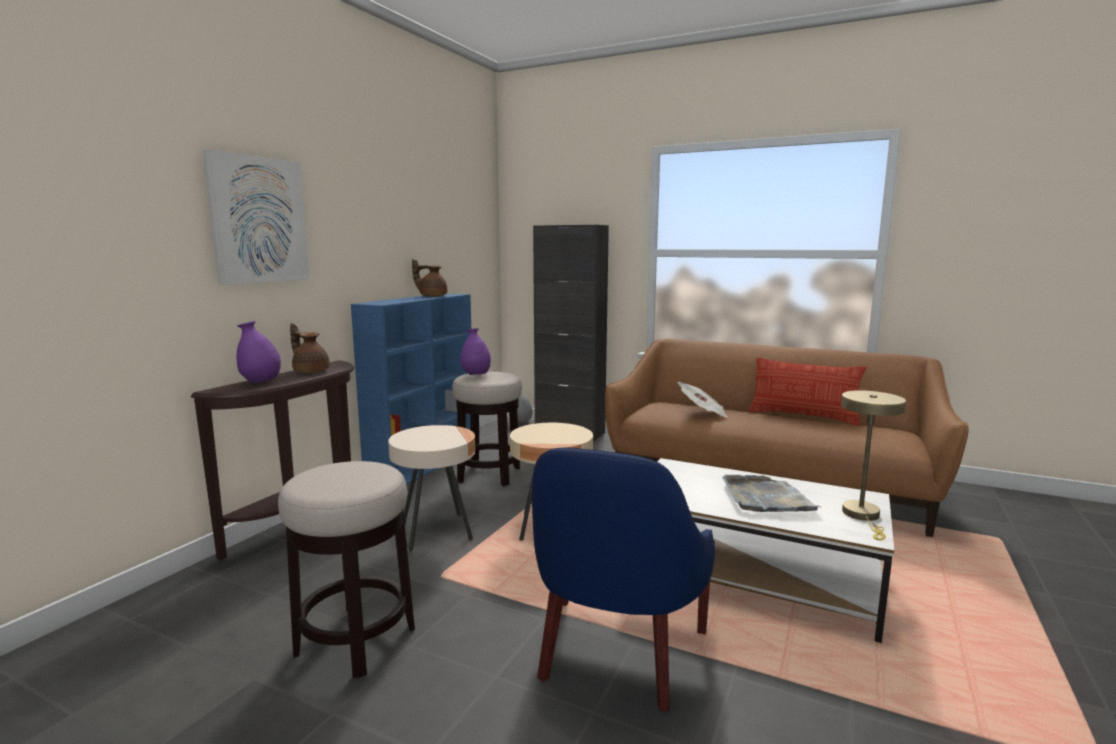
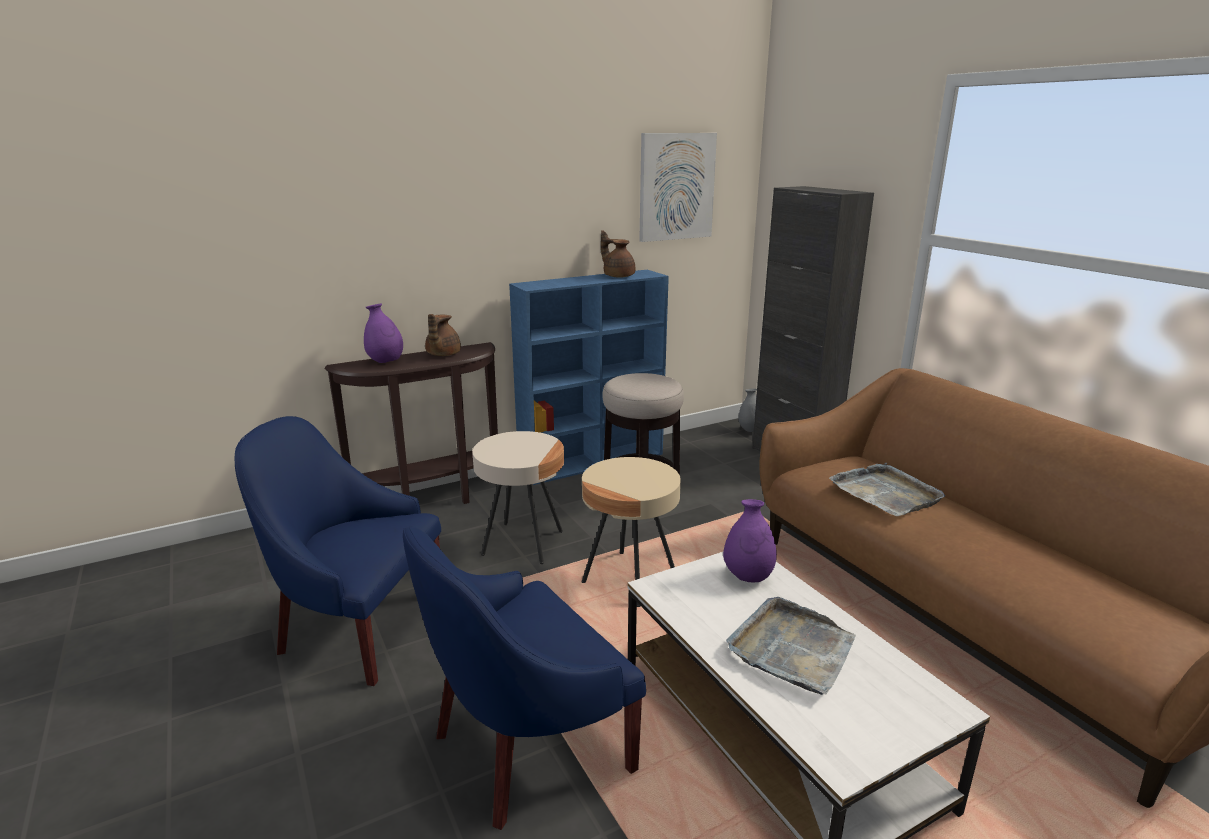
camera: 35 degrees right, 10 degrees up
picture [203,149,310,285] -> picture moved to [639,133,717,242]
stool [278,461,415,678] -> blue armchair [235,416,441,686]
brown teapot [290,323,330,373] -> brown teapot turned 150 degrees counterclockwise [425,314,461,356]
purple vase [460,328,491,375] -> purple vase moved to [723,499,777,582]
newspaper [678,382,727,417] -> grey tray [829,463,945,516]
pillow [748,357,866,425] -> none
beige table lamp [841,390,906,540] -> none

